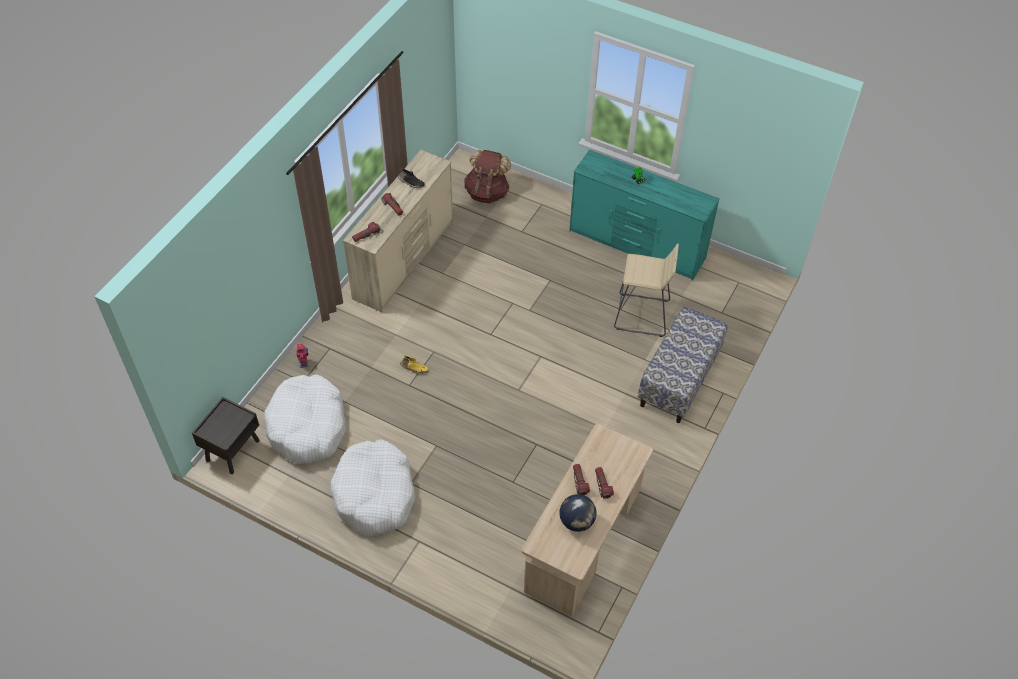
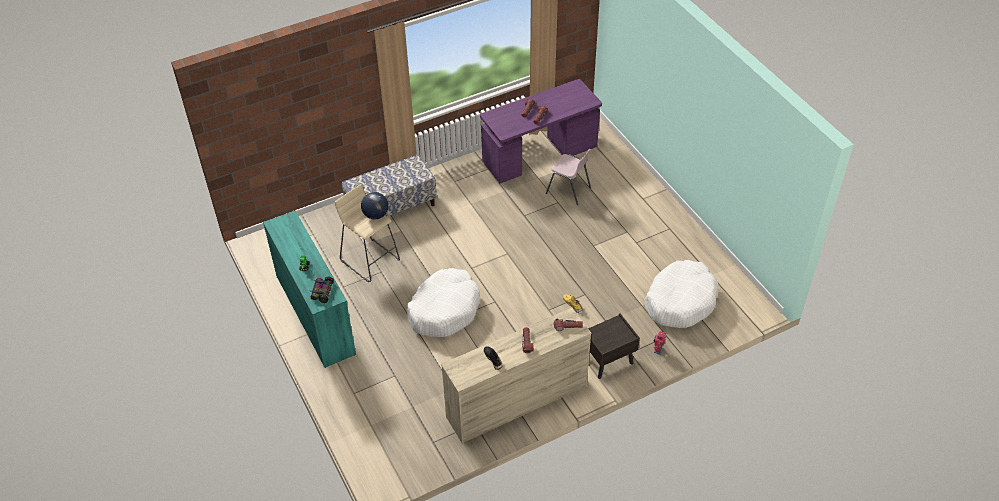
camera: 145 degrees left, 5 degrees down
brown nightstand [192,397,260,474] -> brown nightstand moved to [588,313,640,379]
white dog bed [330,439,415,536] -> white dog bed moved to [407,268,480,337]
brown backpack [464,150,511,204] -> none
beige desk [522,424,653,617] -> purple desk [480,79,602,183]
globe [559,494,597,532] -> globe moved to [361,192,389,219]
none -> toy car [310,277,334,303]
none -> pink chair [546,149,591,205]

